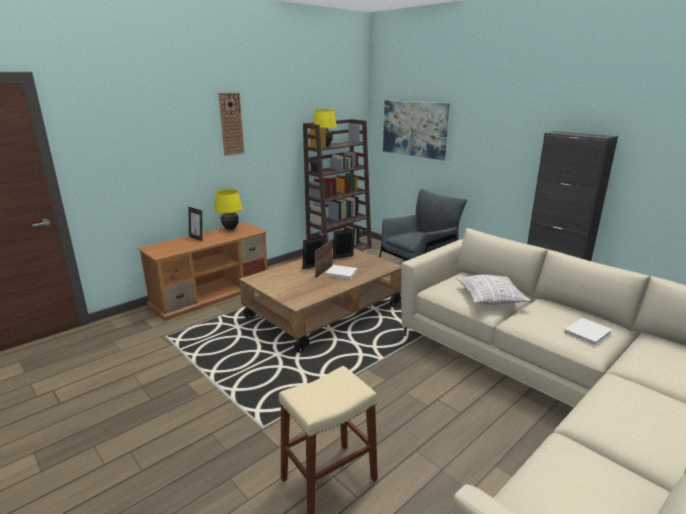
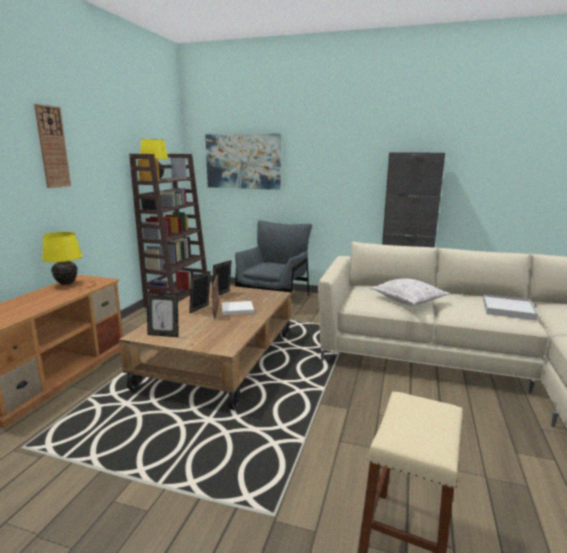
camera: 30 degrees left, 5 degrees down
picture frame [188,207,202,241] -> picture frame moved to [146,292,179,337]
white book [564,318,613,346] -> white tray [483,294,538,320]

